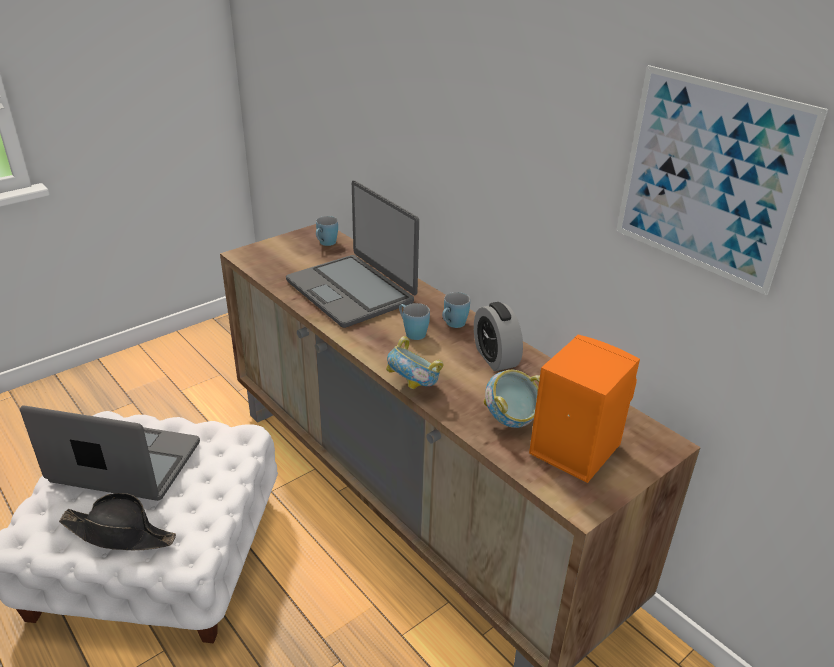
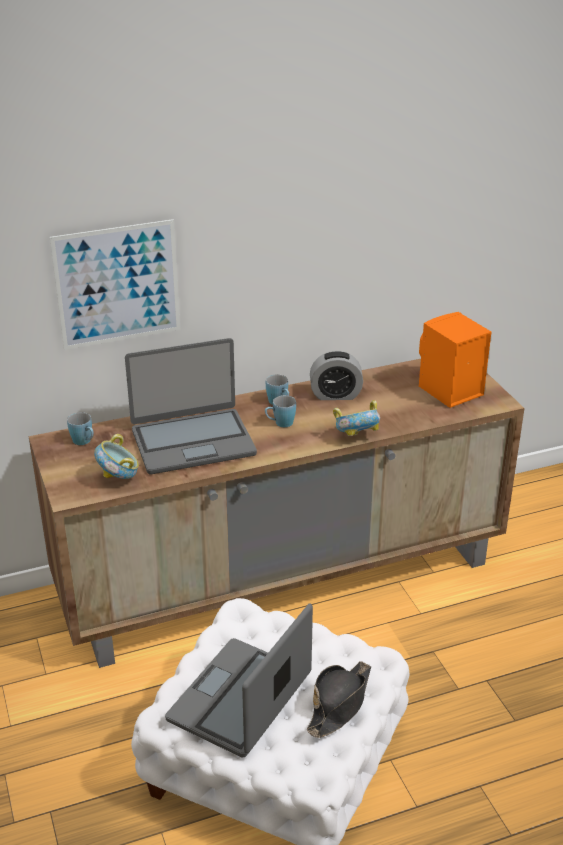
camera: 70 degrees left, 0 degrees up
bowl [484,370,540,428] -> bowl moved to [94,434,139,479]
picture [616,65,828,295] -> picture moved to [50,219,180,350]

